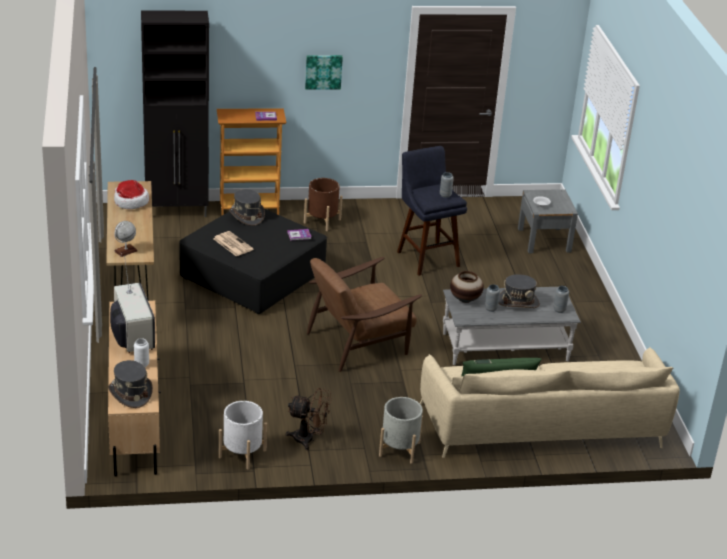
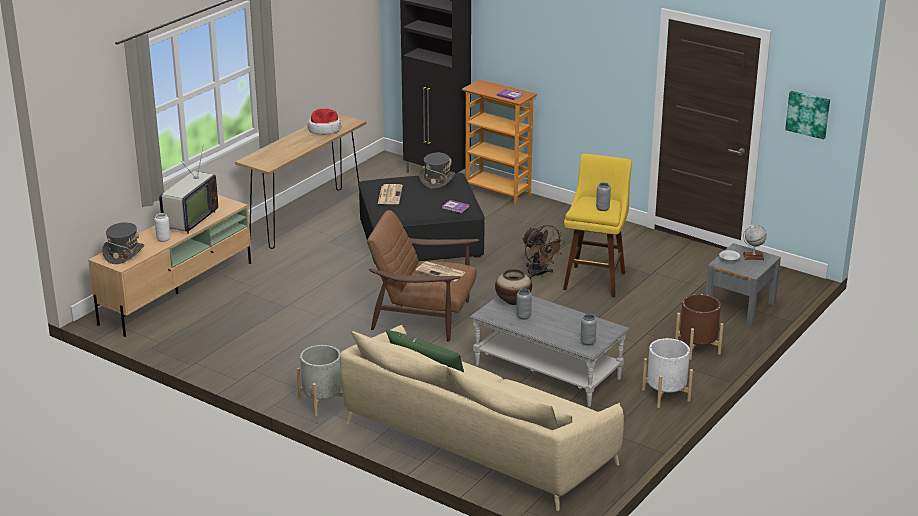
camera: 45 degrees right, 5 degrees down
globe [114,221,138,257] -> globe moved to [743,225,767,260]
white planter [219,401,267,470] -> white planter moved to [642,338,693,408]
brown fan [286,388,332,450] -> brown fan moved to [522,225,564,279]
brown planter [304,178,342,231] -> brown planter moved to [675,294,724,360]
picture [305,55,343,90] -> picture moved to [785,91,830,139]
blue stool [397,146,467,276] -> yellow stool [563,154,632,298]
grey hat [499,274,540,308] -> none
none -> newspaper [416,261,465,282]

